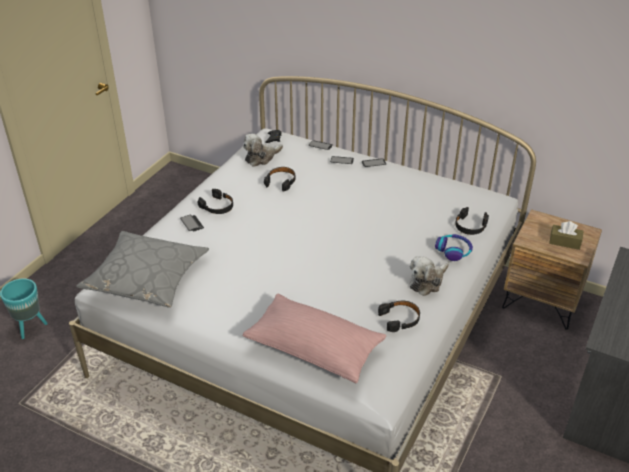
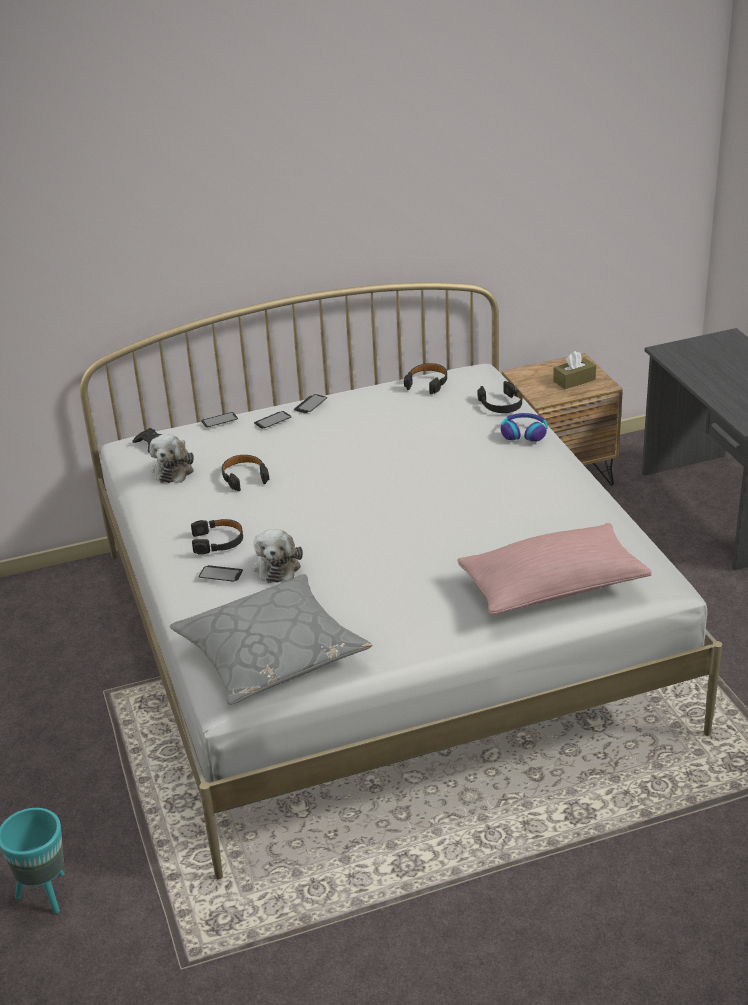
camera: 45 degrees left, 5 degrees down
black headphones [378,301,420,332] -> black headphones moved to [404,363,447,394]
plush toy [410,256,449,296] -> plush toy moved to [252,529,303,583]

